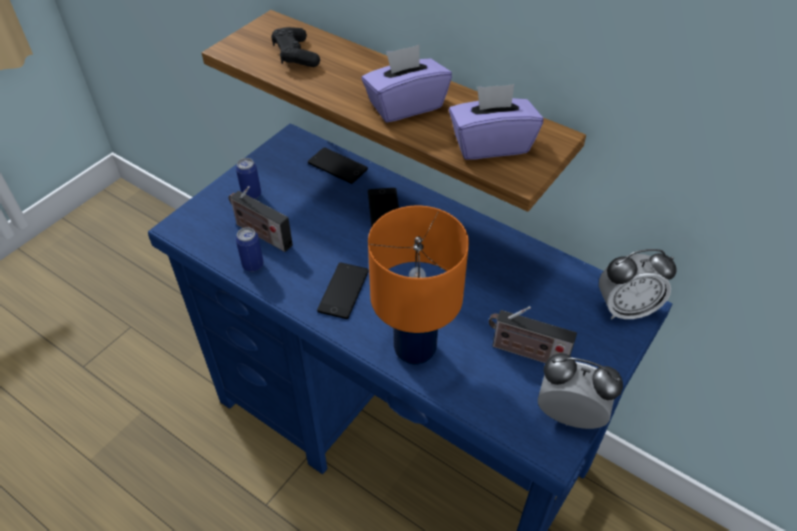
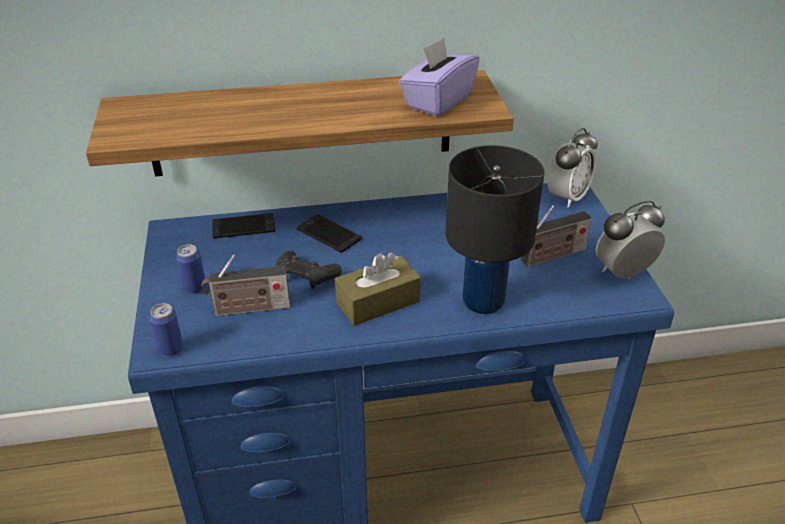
camera: 45 degrees left, 10 degrees down
can [236,227,264,272] -> can moved to [149,303,183,356]
black game controller [271,27,320,67] -> black game controller moved to [276,251,342,289]
phone [317,263,369,319] -> brown tissue box [335,252,421,326]
purple tissue box [362,45,452,122] -> none
orange table lamp [368,205,469,365] -> black table lamp [445,145,545,314]

